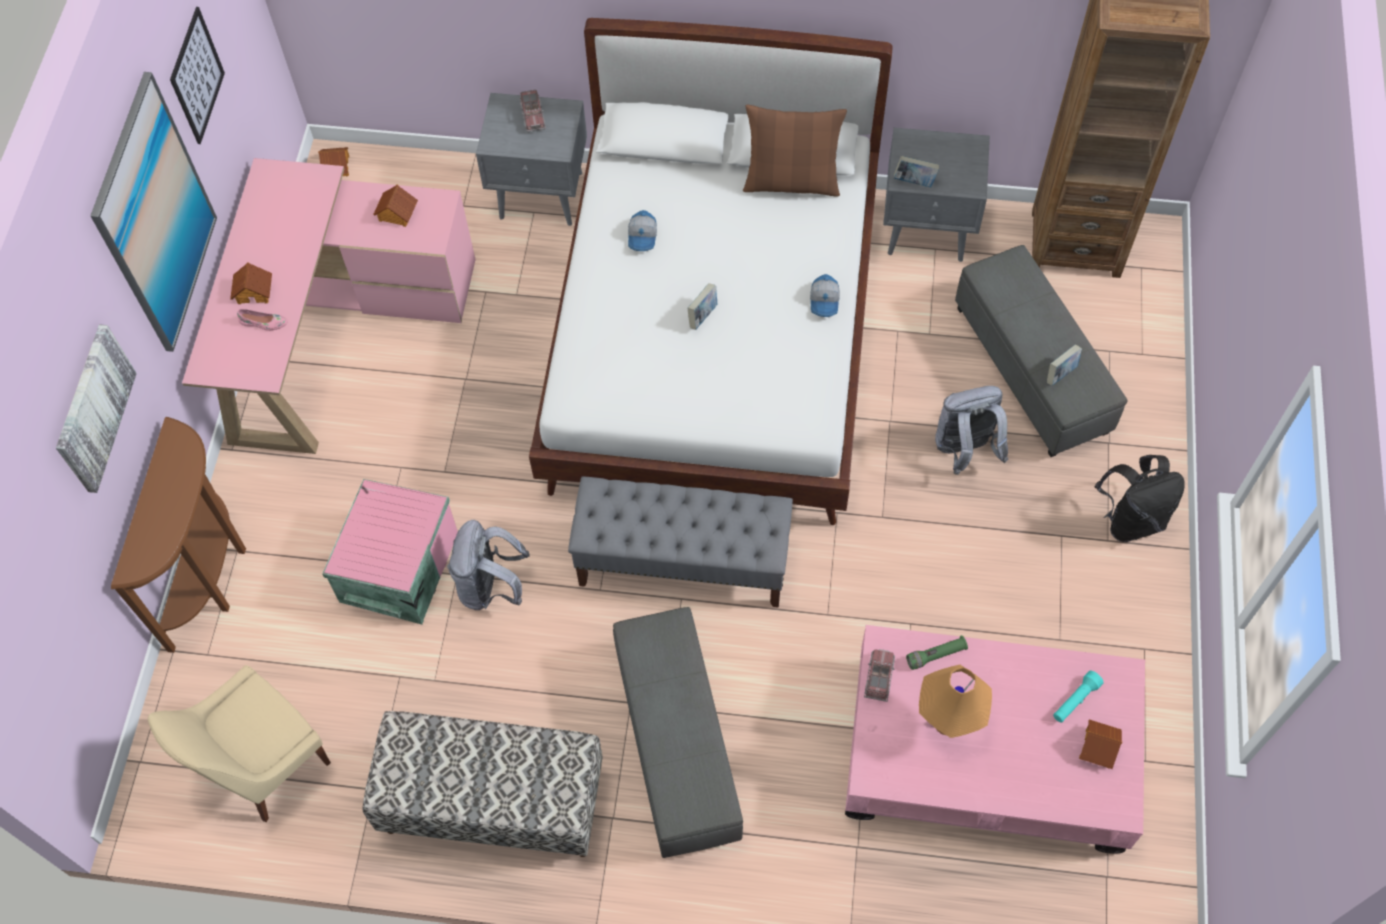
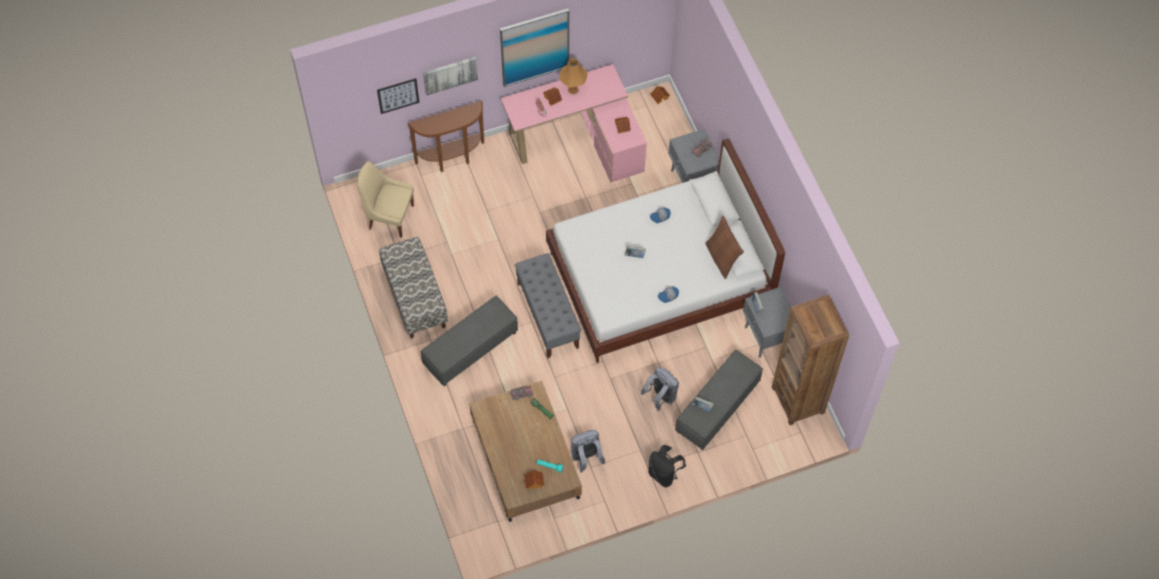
camera: 60 degrees right, 0 degrees up
picture [170,7,225,144] -> picture moved to [377,78,420,114]
pink storage box [322,479,458,624] -> none
grey backpack [447,520,530,610] -> grey backpack moved to [571,430,606,473]
pink coffee table [845,625,1145,854] -> brown coffee table [469,381,582,522]
orange table lamp [919,665,992,738] -> orange table lamp moved to [559,59,588,94]

